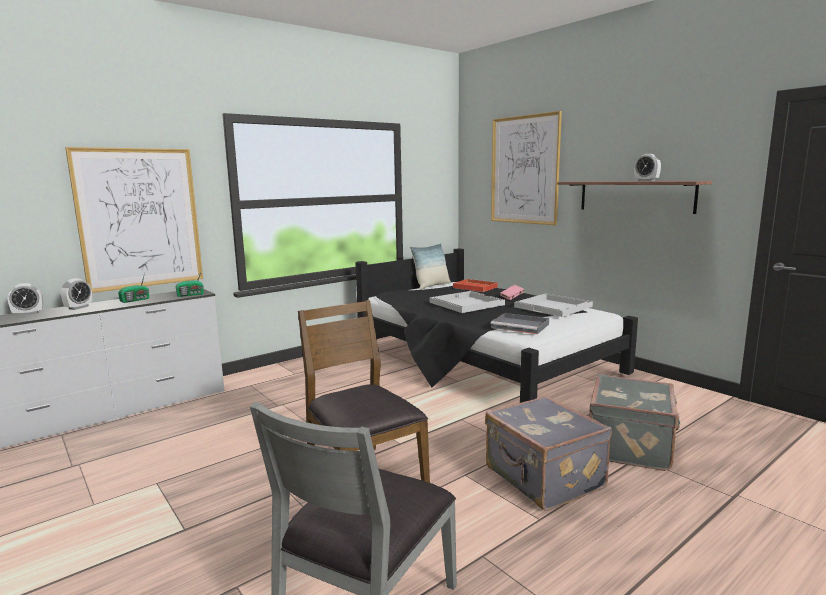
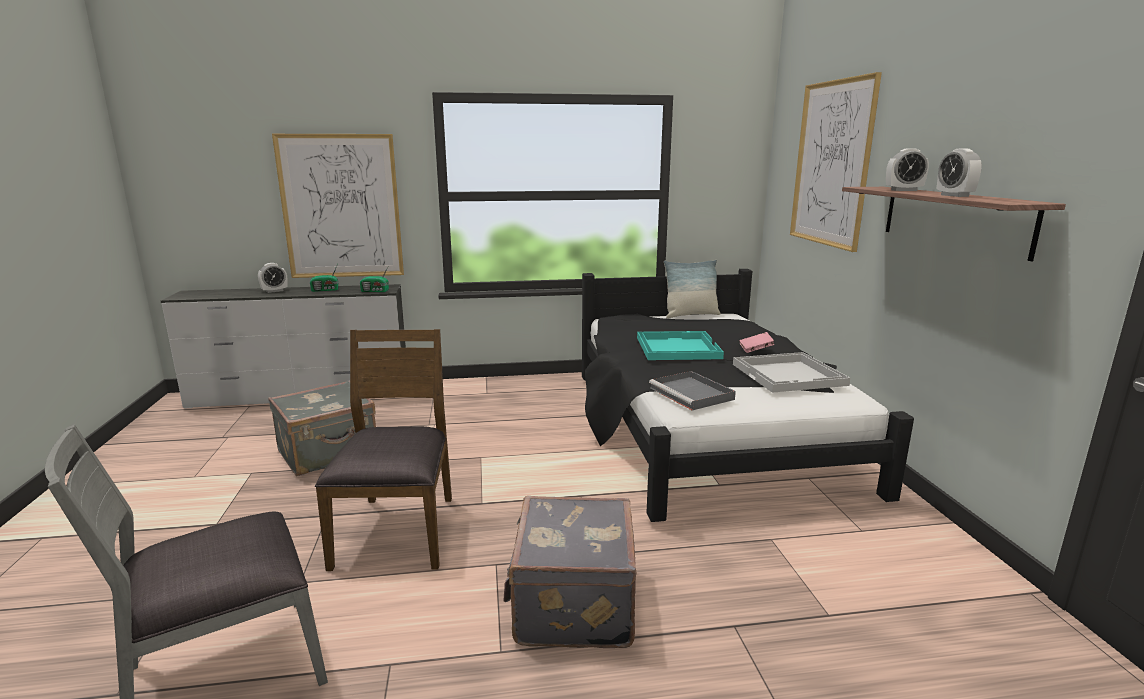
camera: 30 degrees right, 5 degrees up
alarm clock [8,283,43,316] -> alarm clock moved to [886,148,929,191]
white tray [430,291,505,313] -> turquoise tray [637,331,724,360]
red tray [453,279,498,292] -> none
grey suitcase [589,374,681,471] -> grey suitcase moved to [268,380,376,476]

